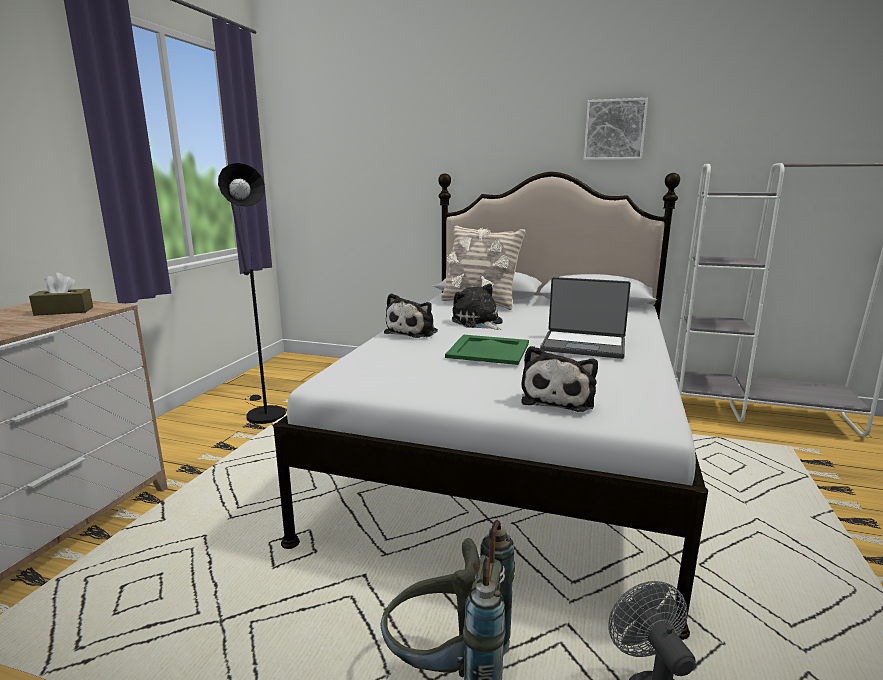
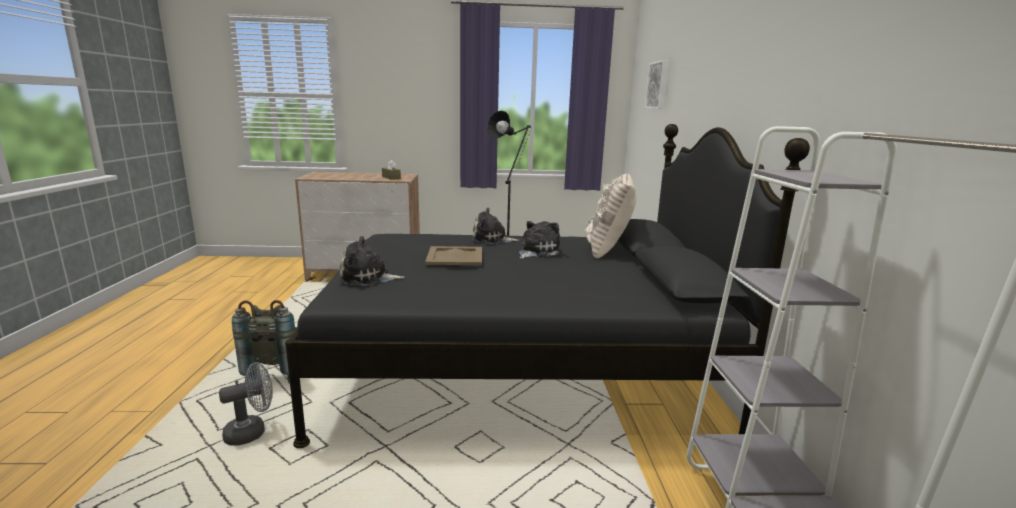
camera: 70 degrees right, 0 degrees up
white bed [273,172,708,640] -> black bed [285,124,810,448]
green tray [445,335,529,365] -> beige tray [425,246,482,265]
laptop [540,277,631,359] -> none
picture [584,98,648,160] -> picture moved to [645,60,669,109]

